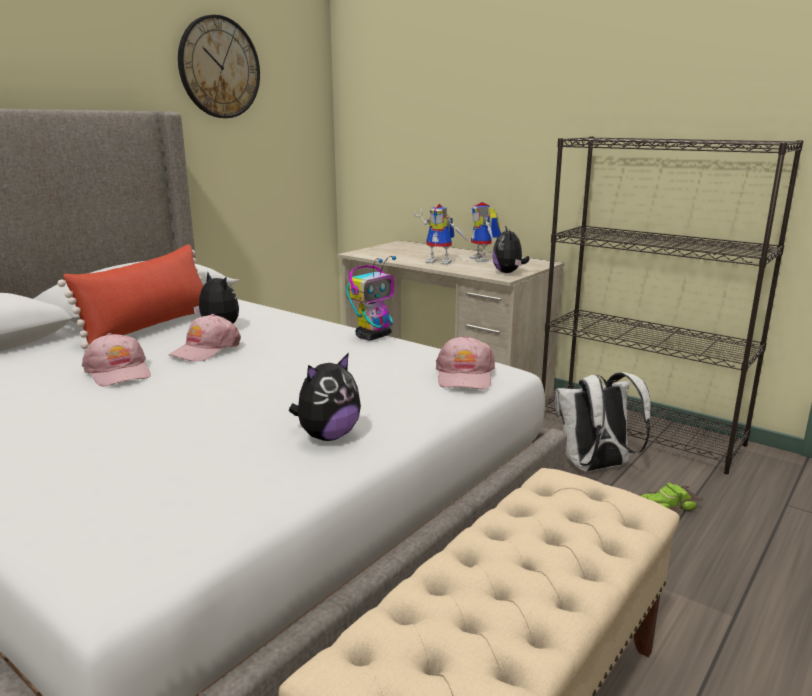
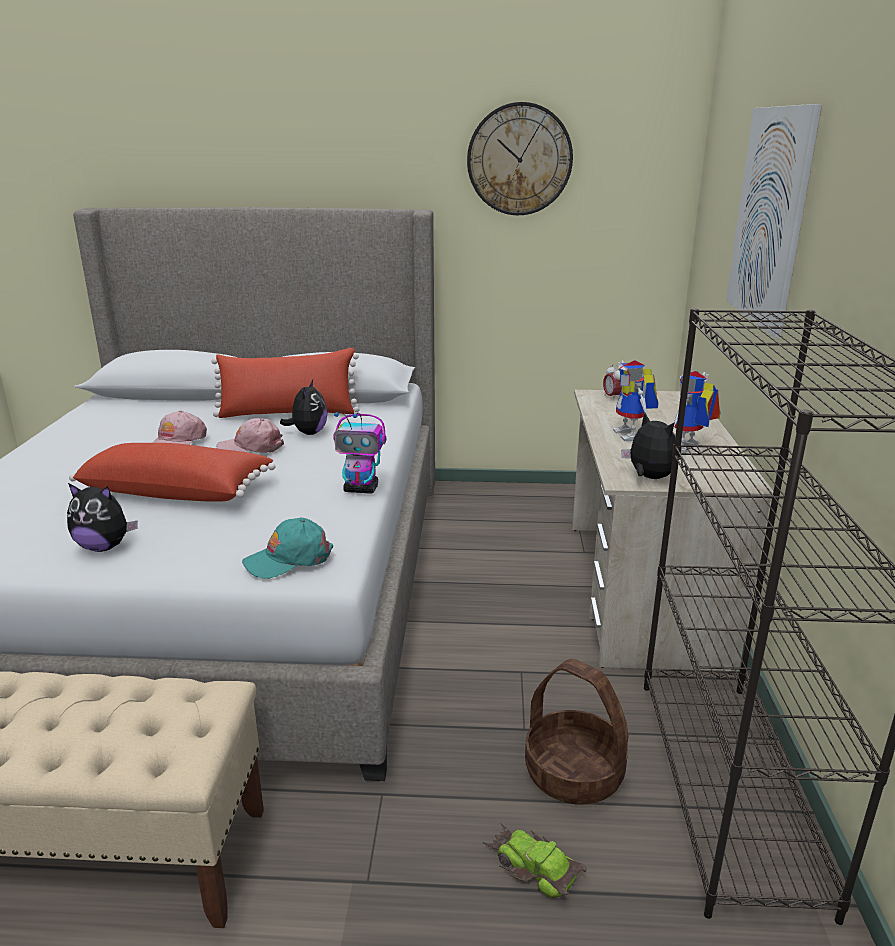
camera: 55 degrees right, 5 degrees up
pink cap [436,335,495,389] -> turquoise cap [242,518,333,579]
plush toy [492,226,530,273] -> plush toy turned 90 degrees clockwise [621,413,675,479]
white backpack [555,372,651,472] -> basket [525,659,629,804]
none -> red pillow [69,443,276,502]
none -> alarm clock [603,364,622,399]
none -> picture [726,104,822,338]

